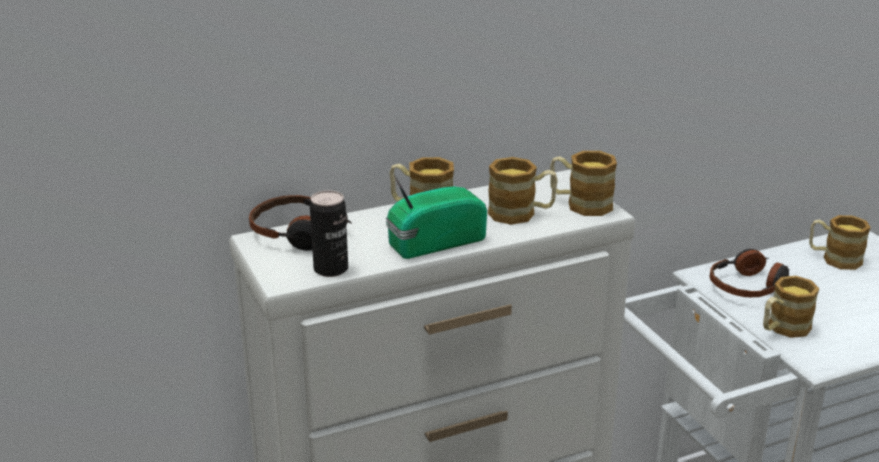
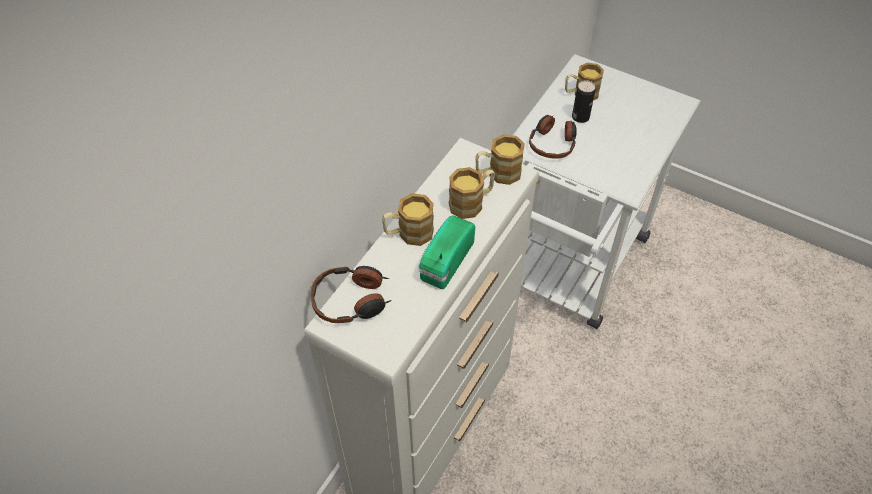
camera: 35 degrees left, 25 degrees up
can [310,190,348,277] -> can moved to [572,80,595,123]
mug [763,276,819,338] -> none

